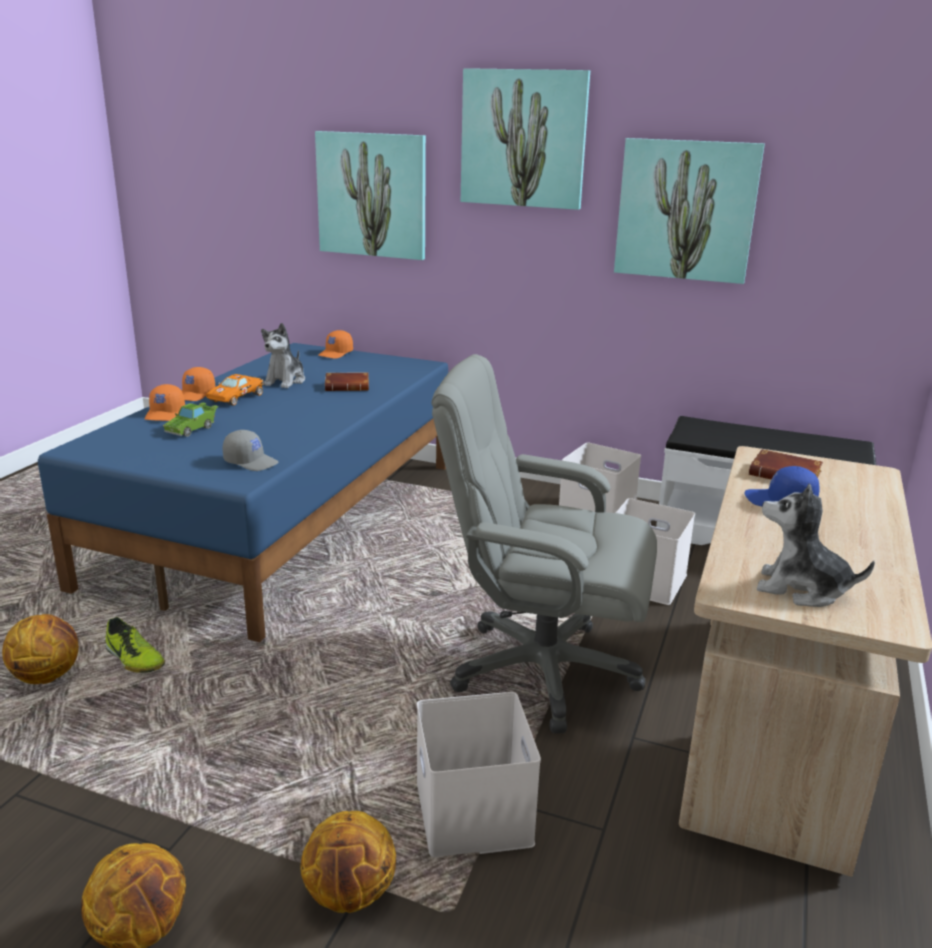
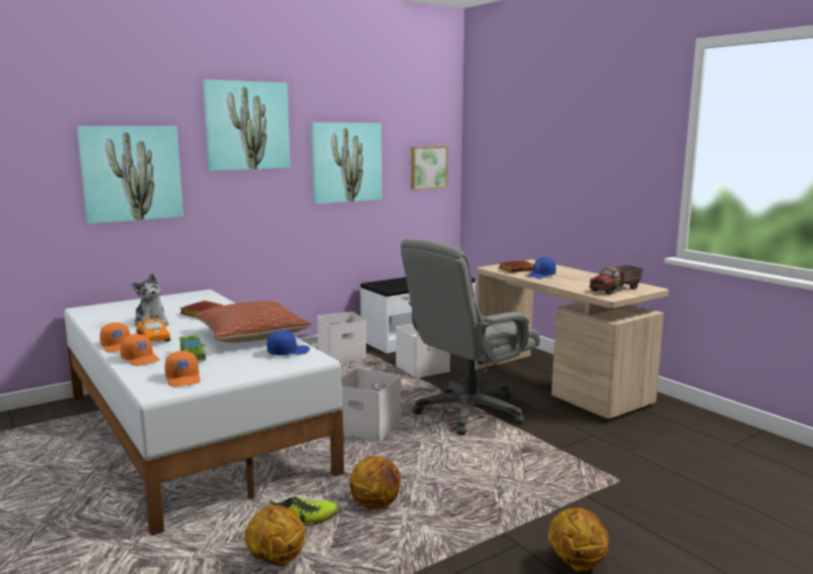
camera: 55 degrees left, 10 degrees down
blue bed [38,343,448,642] -> white bed [64,289,344,536]
grey cap [223,430,278,471] -> blue cap [267,330,310,355]
basketball [300,811,396,913] -> basketball moved to [350,456,401,509]
orange cap [318,330,353,359] -> orange cap moved to [165,351,200,387]
white storage box [417,692,541,857] -> white storage box moved to [341,368,401,442]
plush toy [757,483,875,607] -> toy truck [589,265,643,295]
none -> pillow [194,301,312,343]
none -> picture [411,146,448,190]

